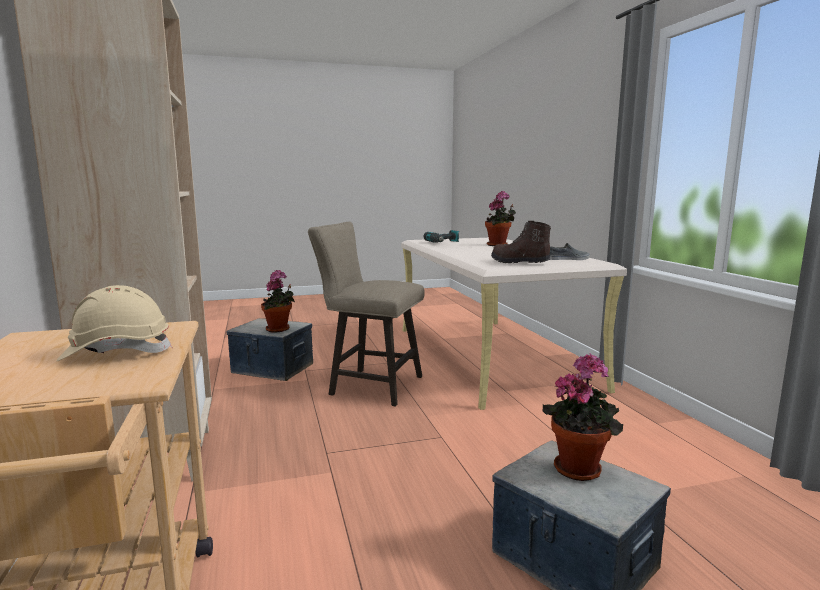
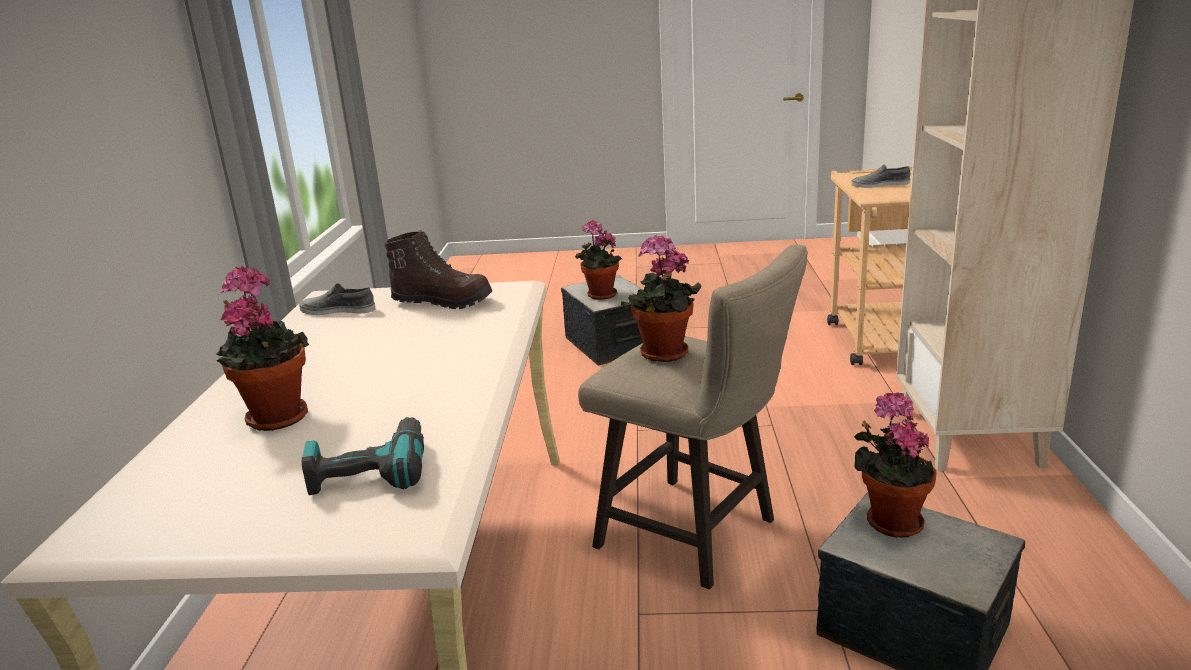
camera: 160 degrees left, 10 degrees up
beige hard hat [56,285,172,361] -> grey shoe [851,164,910,188]
brown boot [491,221,551,263] -> brown boot turned 45 degrees counterclockwise [385,230,493,309]
none -> potted plant [621,235,701,362]

